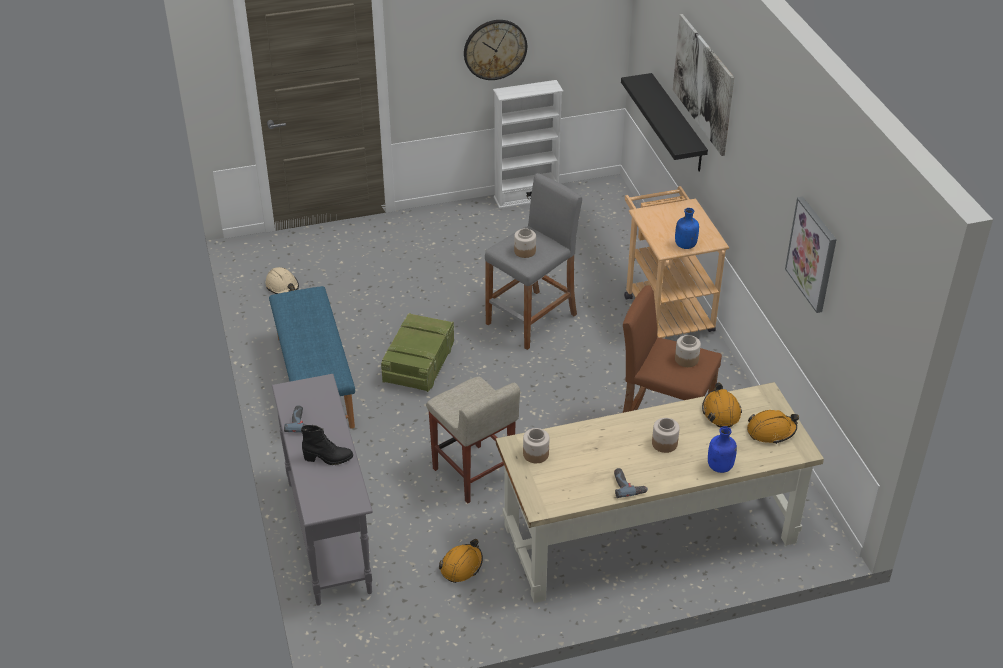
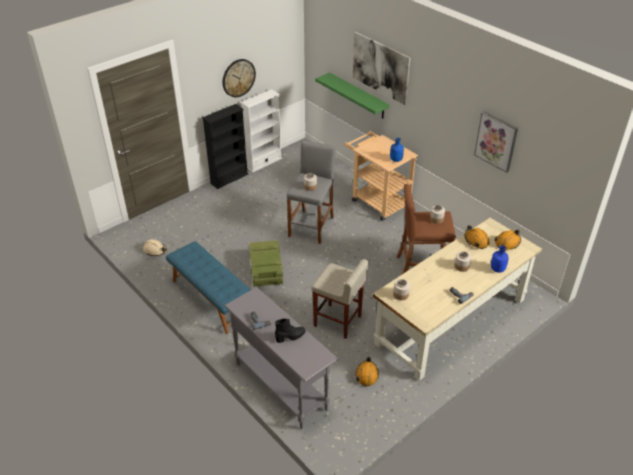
camera: 25 degrees left, 0 degrees up
black shelf [621,73,708,171] -> green shelf [315,73,390,119]
none -> black bookcase [202,104,248,189]

